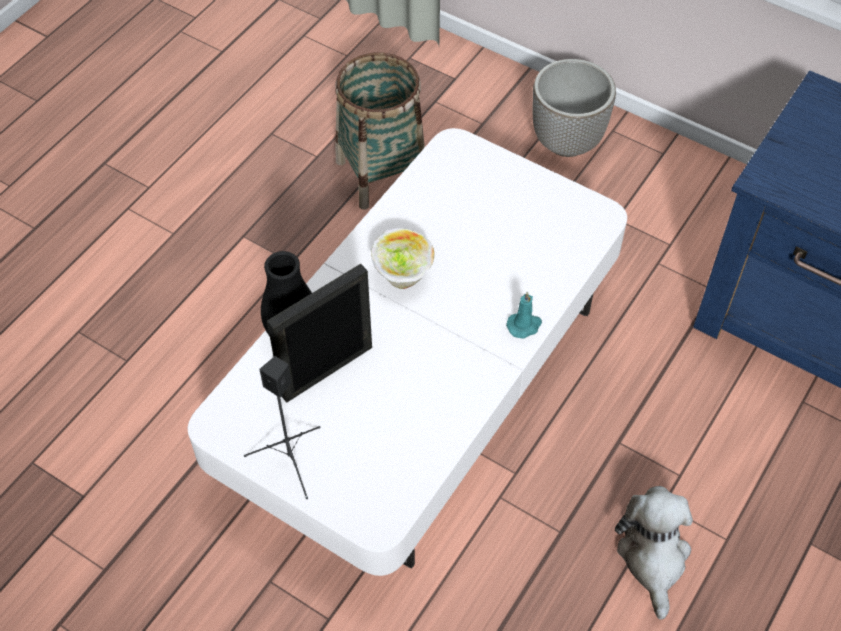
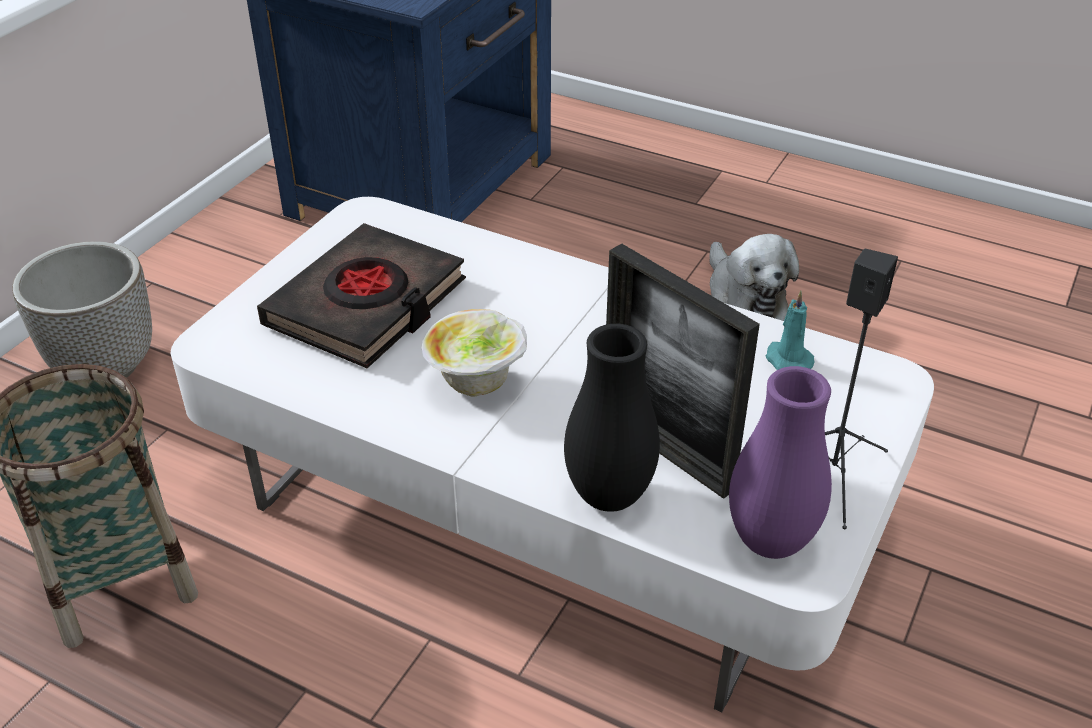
camera: 95 degrees left, 15 degrees down
turquoise candle [506,292,542,339] -> turquoise candle moved to [766,291,814,370]
plush toy [615,486,693,620] -> plush toy turned 105 degrees counterclockwise [709,234,799,321]
none -> black book [257,223,466,368]
none -> purple vase [729,366,832,559]

